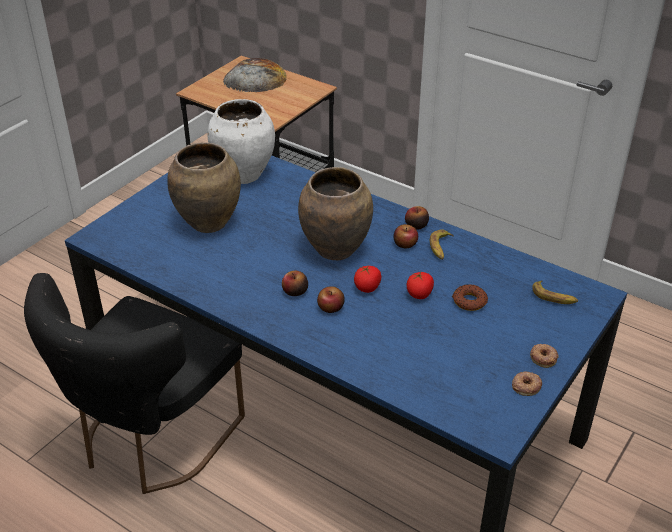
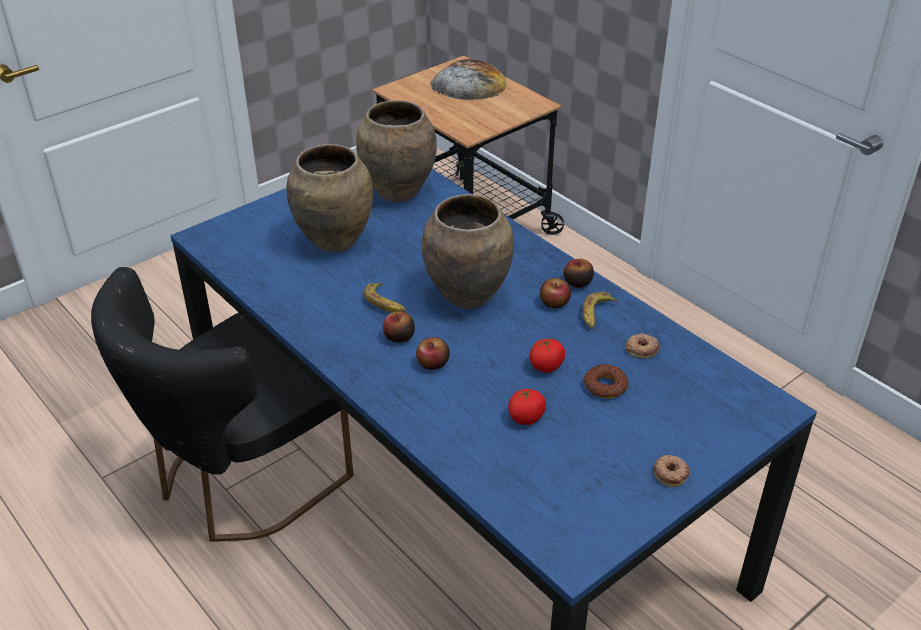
camera: 15 degrees right, 0 degrees up
white vase [208,99,275,184] -> brown vase [356,100,437,202]
tomato [354,265,381,293] -> tomato moved to [508,389,546,425]
donut [512,372,542,396] -> donut moved to [625,333,659,359]
banana [532,281,578,304] -> banana moved to [364,283,406,313]

